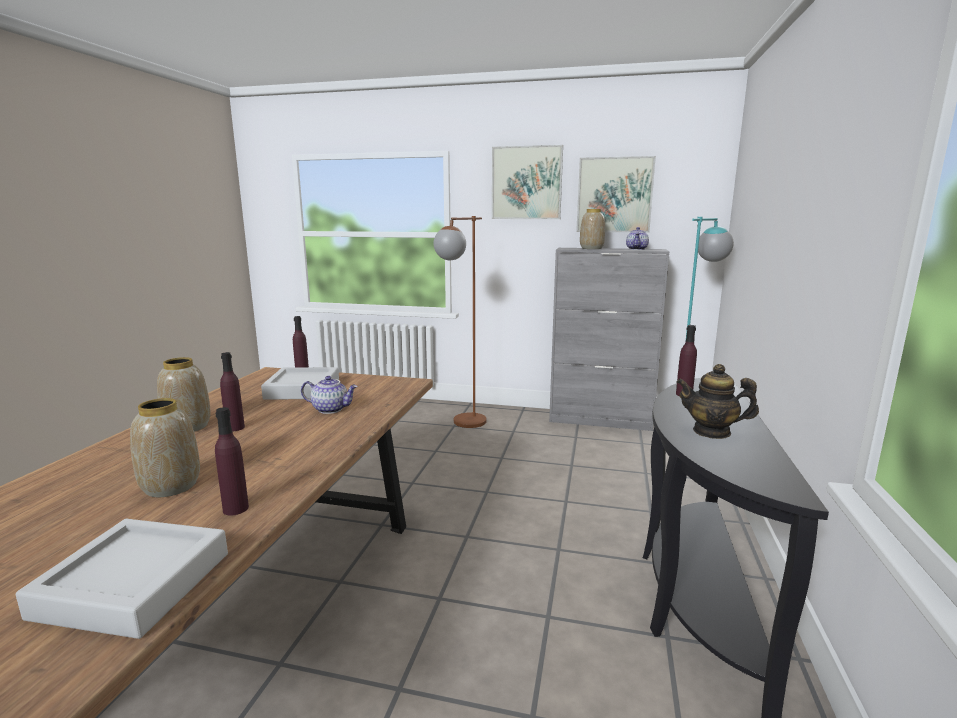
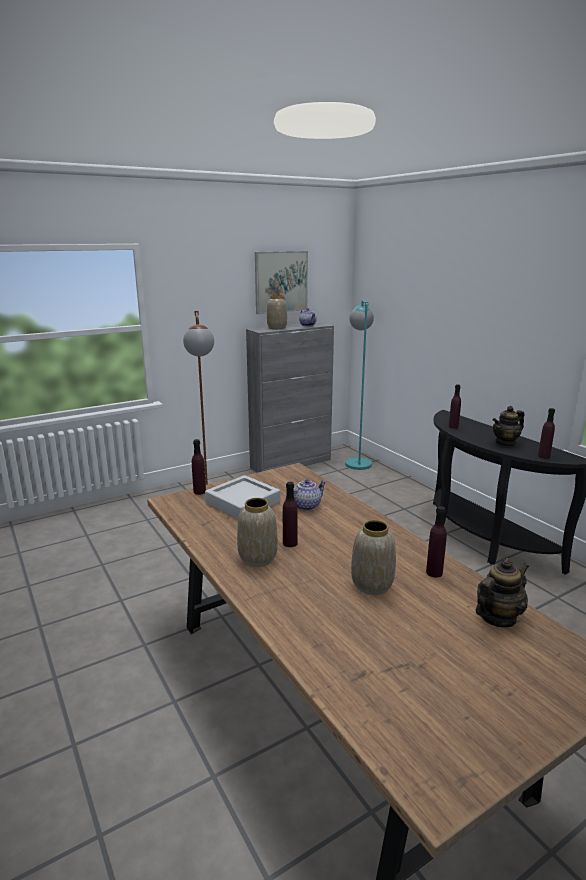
camera: 45 degrees left, 5 degrees up
grey tray [16,519,228,639] -> teapot [476,558,529,627]
picture [492,145,563,219] -> none
none -> purple bottle [538,408,555,459]

